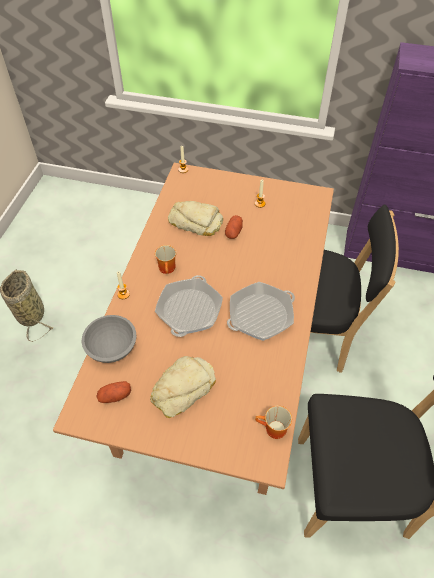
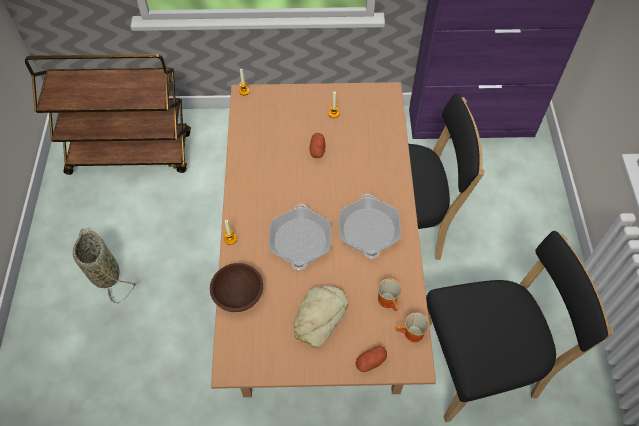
camera: 15 degrees left, 5 degrees up
grey bowl [82,315,136,363] -> brown bowl [210,263,263,312]
potato [96,381,131,403] -> potato moved to [356,346,387,372]
mug [155,245,176,274] -> mug moved to [378,278,402,311]
bread [168,201,223,236] -> none
frying pan [227,282,295,341] -> frying pan turned 45 degrees counterclockwise [339,194,401,258]
none -> brown cart [25,54,191,175]

